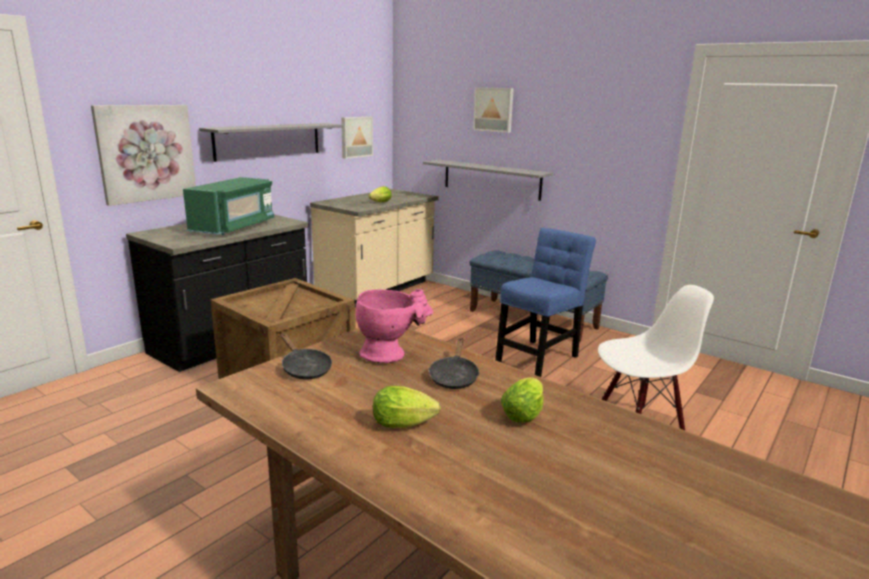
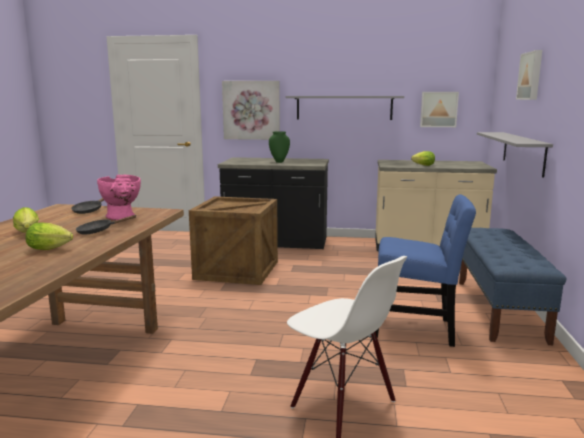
camera: 60 degrees right, 5 degrees down
green microwave [183,177,274,235] -> green vase [269,131,290,163]

